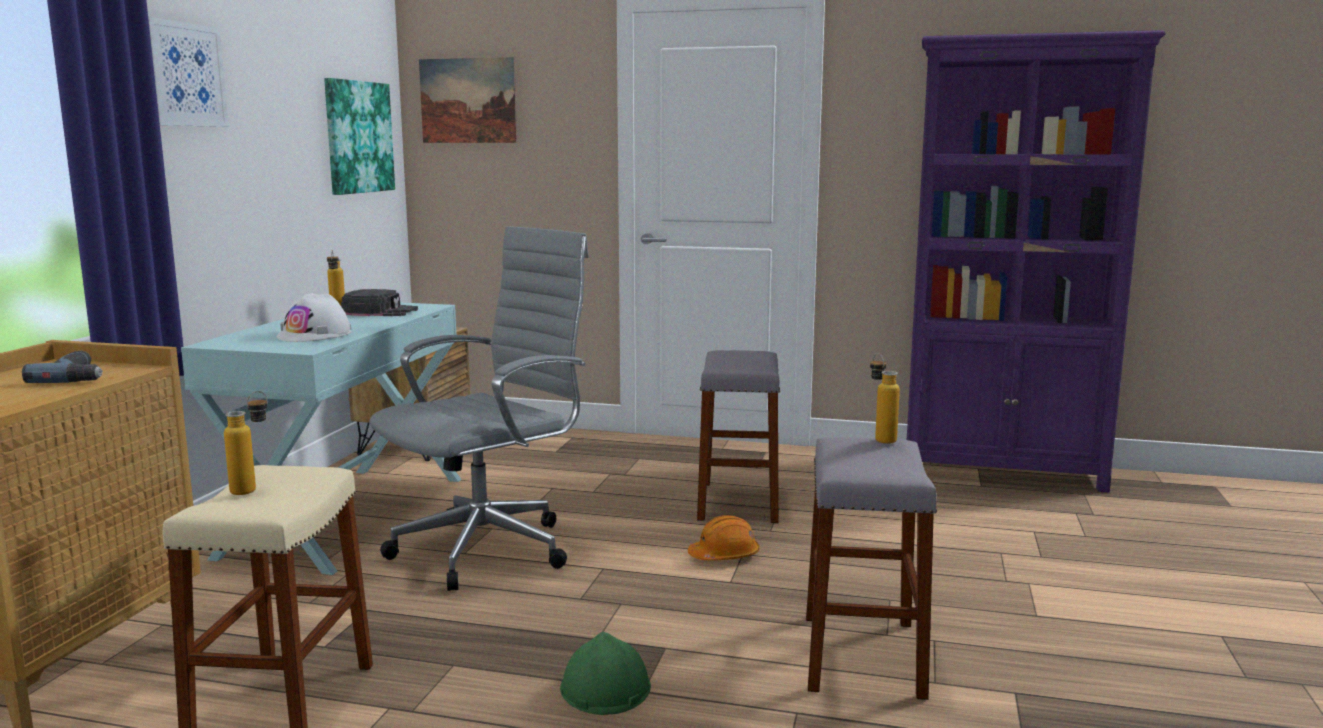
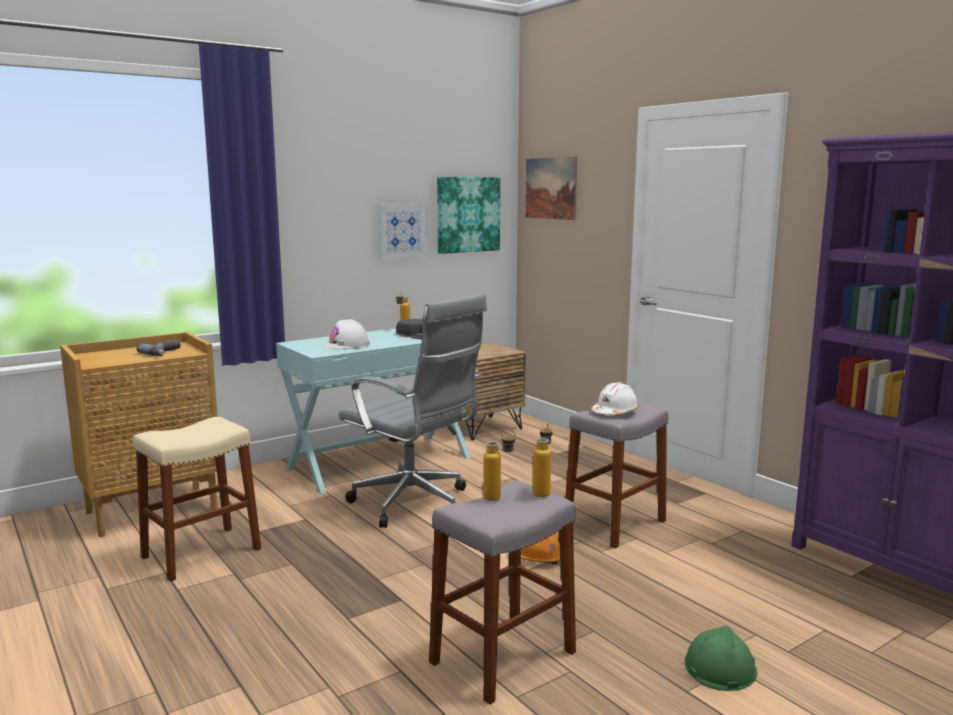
camera: 40 degrees right, 0 degrees up
picture [148,17,229,127] -> picture moved to [378,203,428,260]
bottle [224,391,267,495] -> bottle moved to [483,430,516,501]
grey office chair [369,226,589,591] -> grey office chair turned 45 degrees clockwise [339,294,487,528]
green hard hat [560,632,651,715] -> green hard hat moved to [685,626,757,691]
none -> white hard hat [591,382,639,415]

